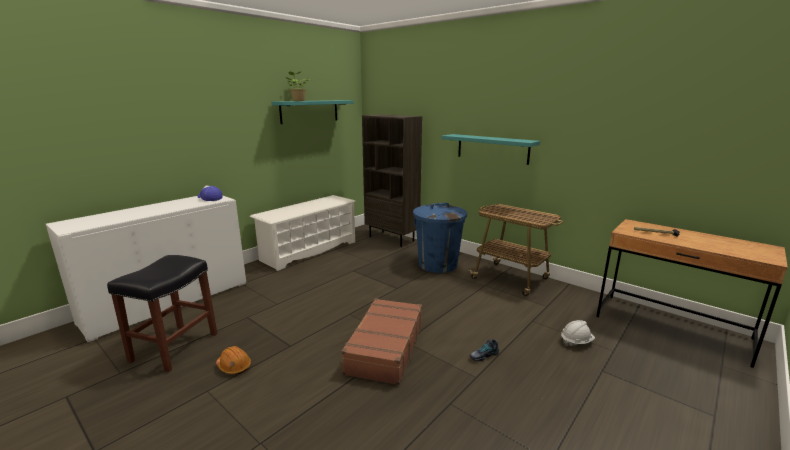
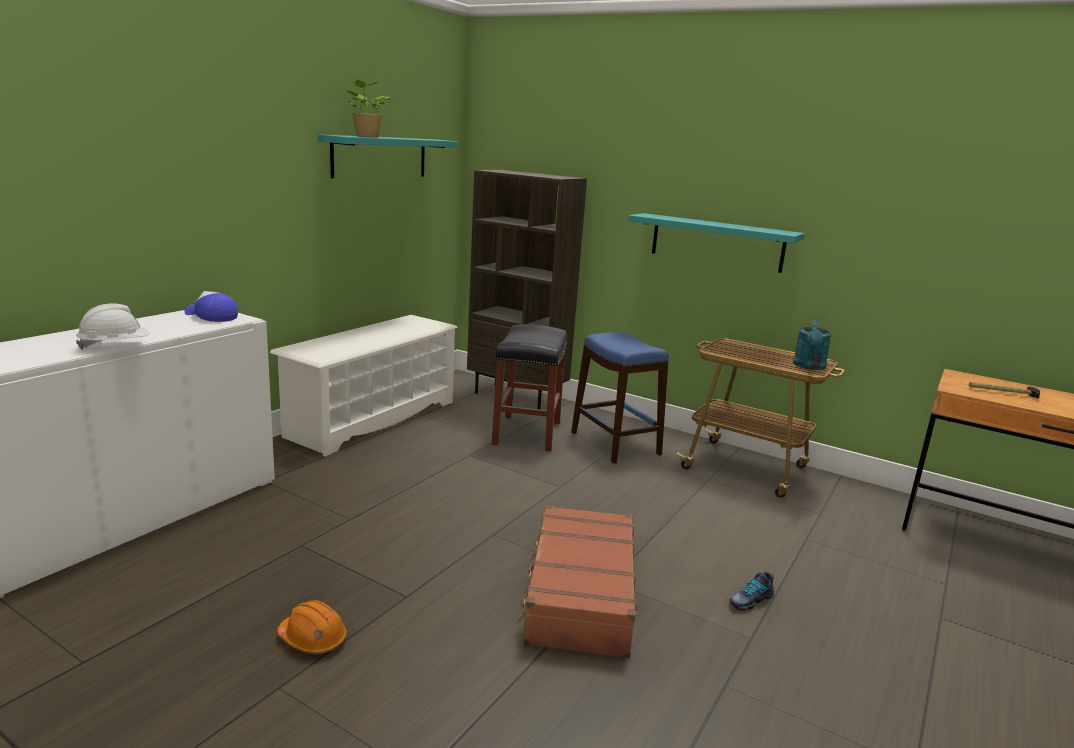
camera: 10 degrees left, 0 degrees up
black stool [107,255,218,372] -> black stool moved to [492,324,567,452]
blue trash can [413,203,467,273] -> blue stool [571,332,669,464]
white hard hat [561,320,595,346] -> white hard hat moved to [76,303,149,349]
none -> turquoise watering can [793,318,832,370]

